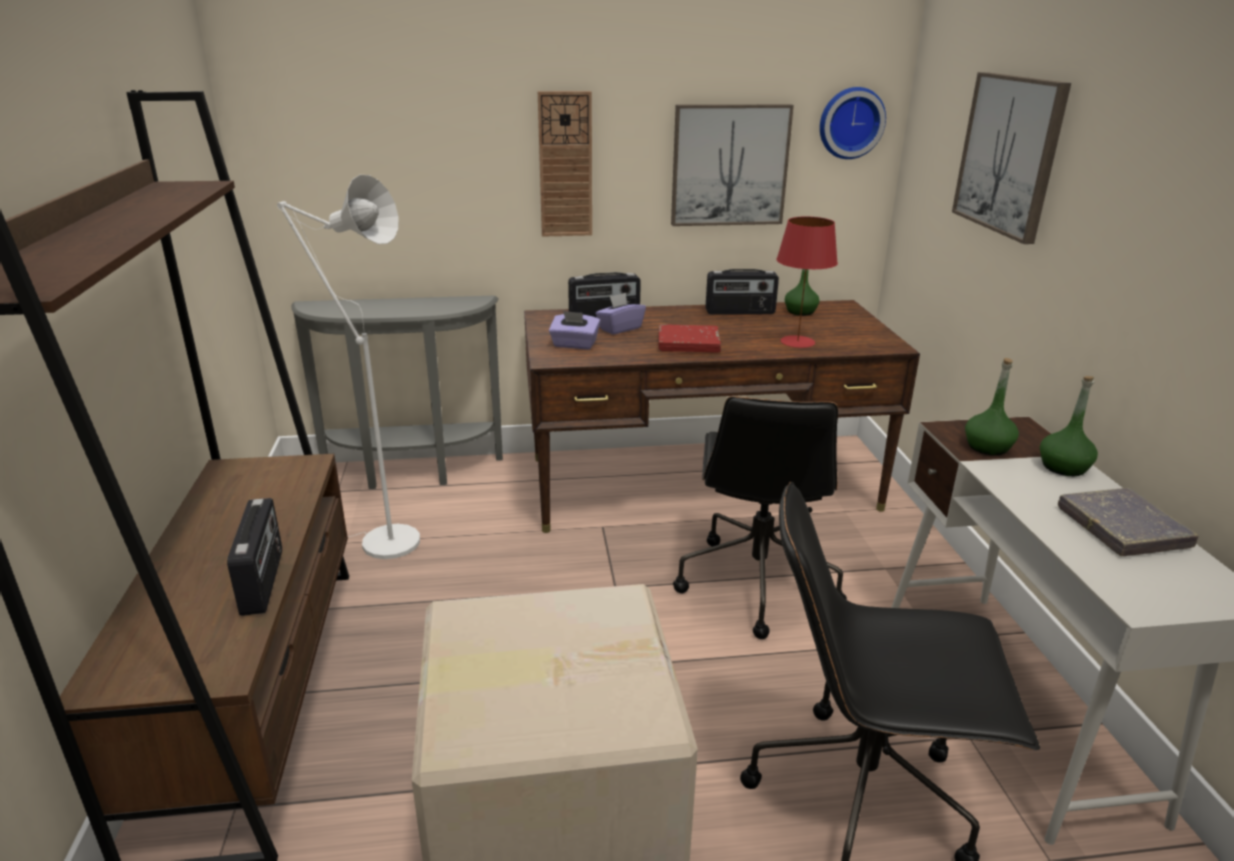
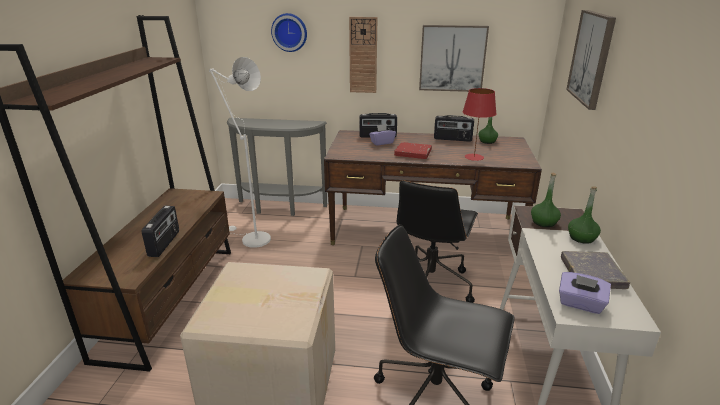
camera: 15 degrees right, 0 degrees up
purple tissue box [549,311,600,349] -> purple tissue box moved to [559,272,611,314]
wall clock [820,87,886,159] -> wall clock moved to [271,13,307,52]

